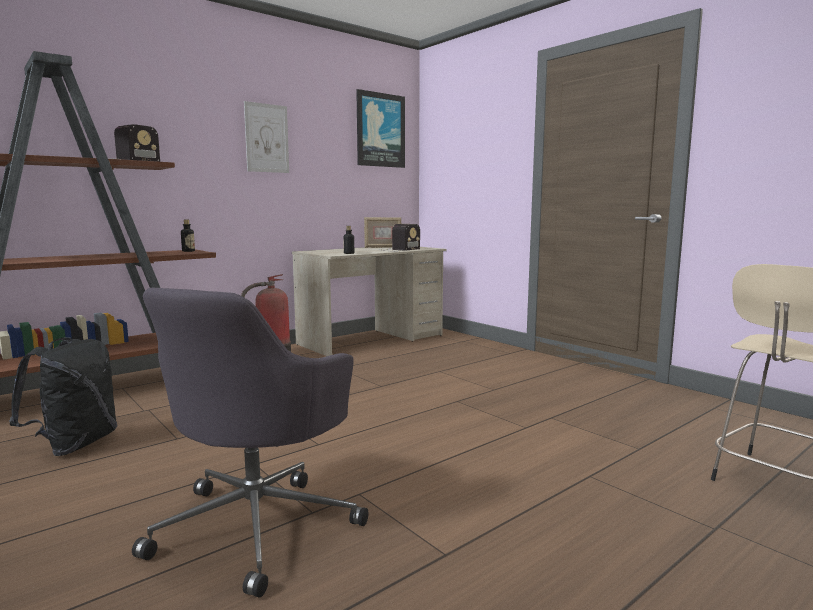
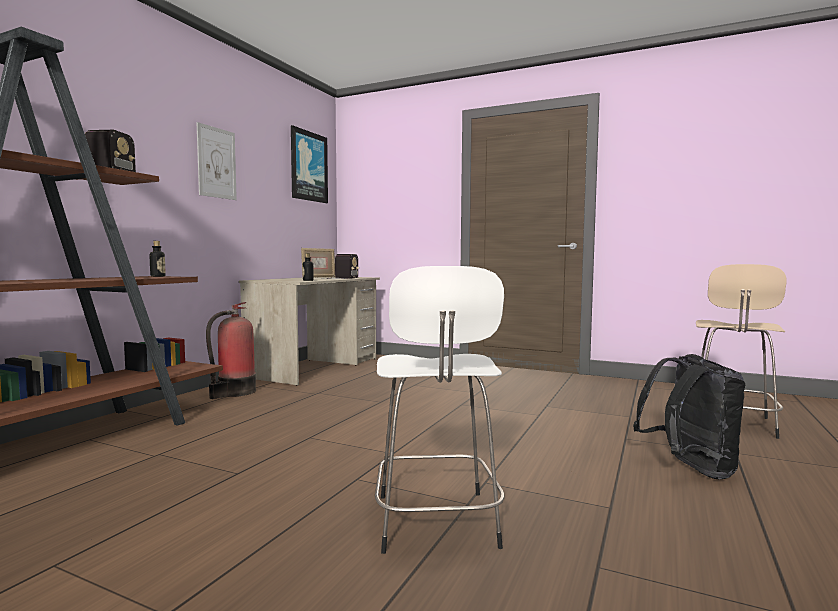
camera: 25 degrees left, 5 degrees down
black backpack [9,337,118,456] -> black backpack moved to [633,354,745,479]
grey office chair [132,288,369,598] -> white stool [375,266,505,554]

